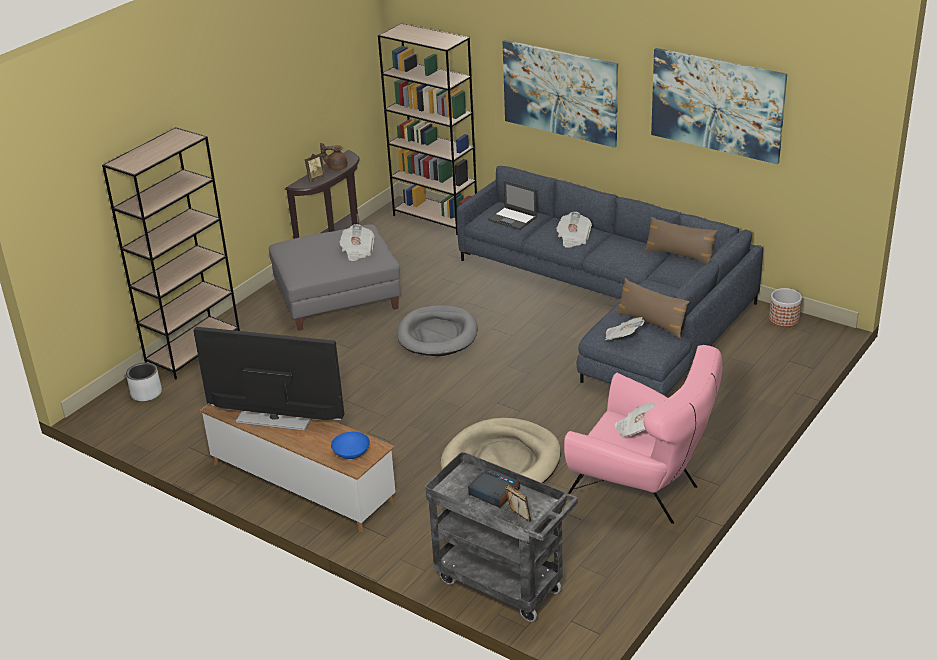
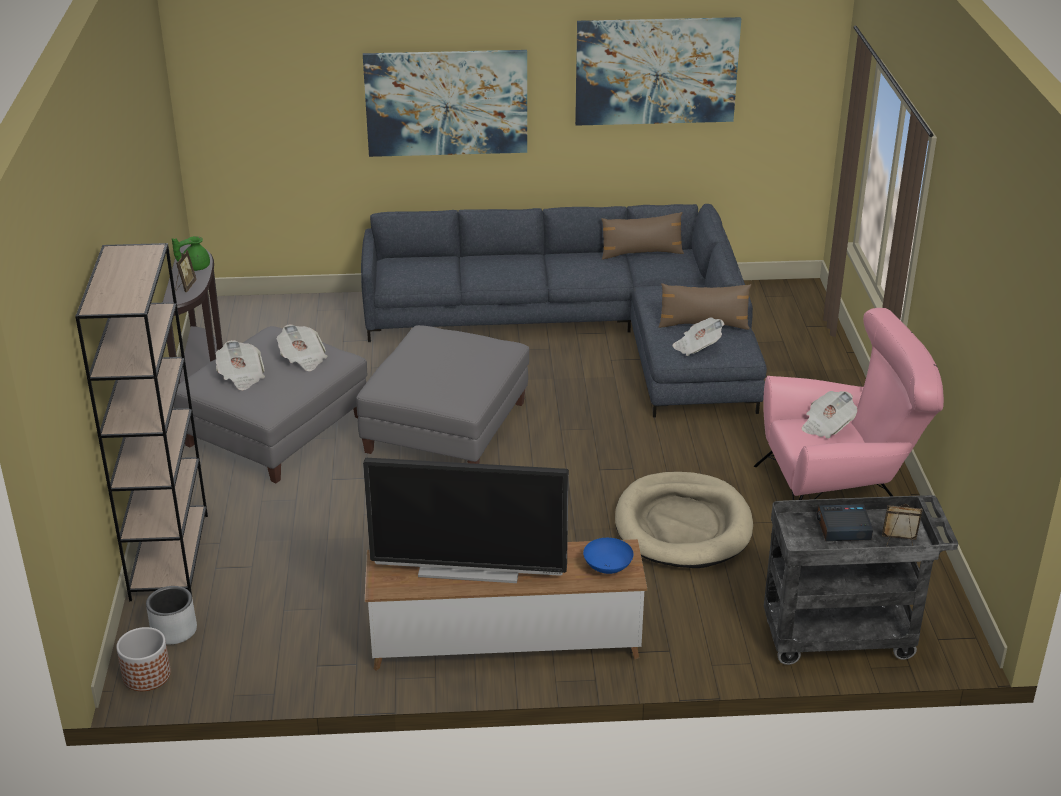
camera: 40 degrees left, 0 degrees up
television [193,327,345,431] -> television turned 150 degrees counterclockwise [363,458,569,583]
brown teapot [320,142,348,170] -> green teapot [172,236,210,271]
beige bookcase [378,23,477,235] -> none
grey dog bed [397,305,477,356] -> grey ottoman [356,325,529,464]
laptop [488,181,537,230] -> none
newspaper [556,212,592,248] -> newspaper moved to [216,340,265,390]
planter [769,288,802,327] -> planter moved to [116,627,171,691]

